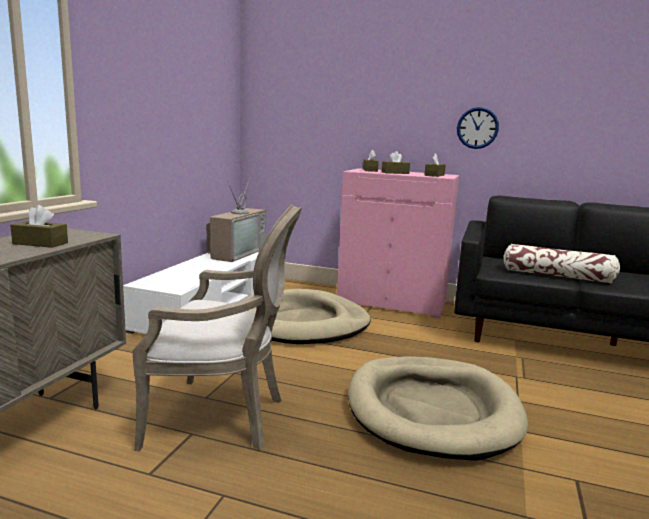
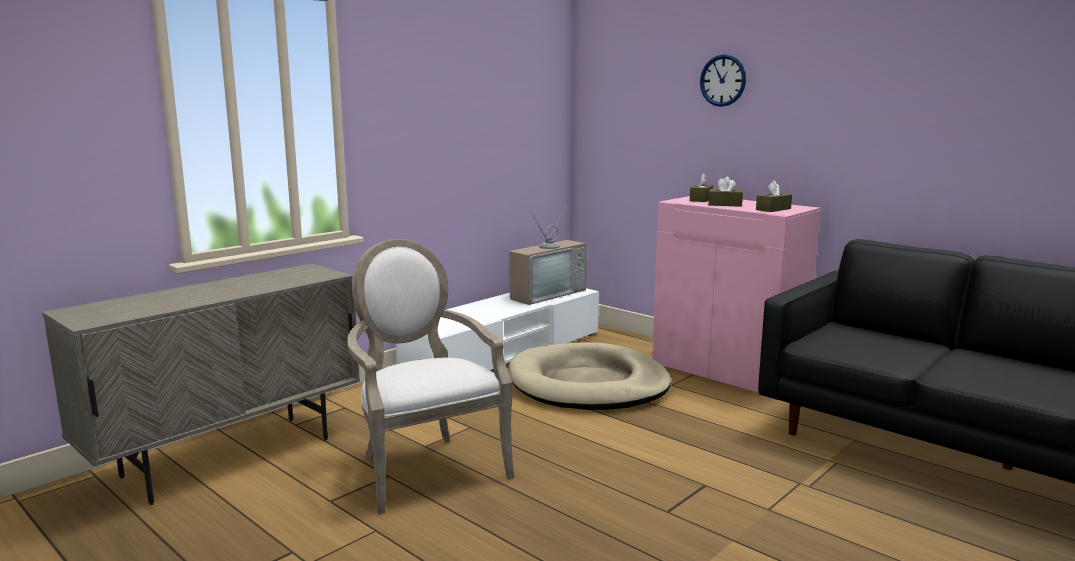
camera: 25 degrees right, 0 degrees up
brown tissue box [10,205,68,248] -> none
armchair [133,204,302,451] -> armchair turned 150 degrees counterclockwise [347,239,514,515]
beige dog bed [348,356,528,461] -> none
wall clock [457,107,499,149] -> wall clock moved to [700,54,746,107]
pillow [503,244,620,283] -> none

